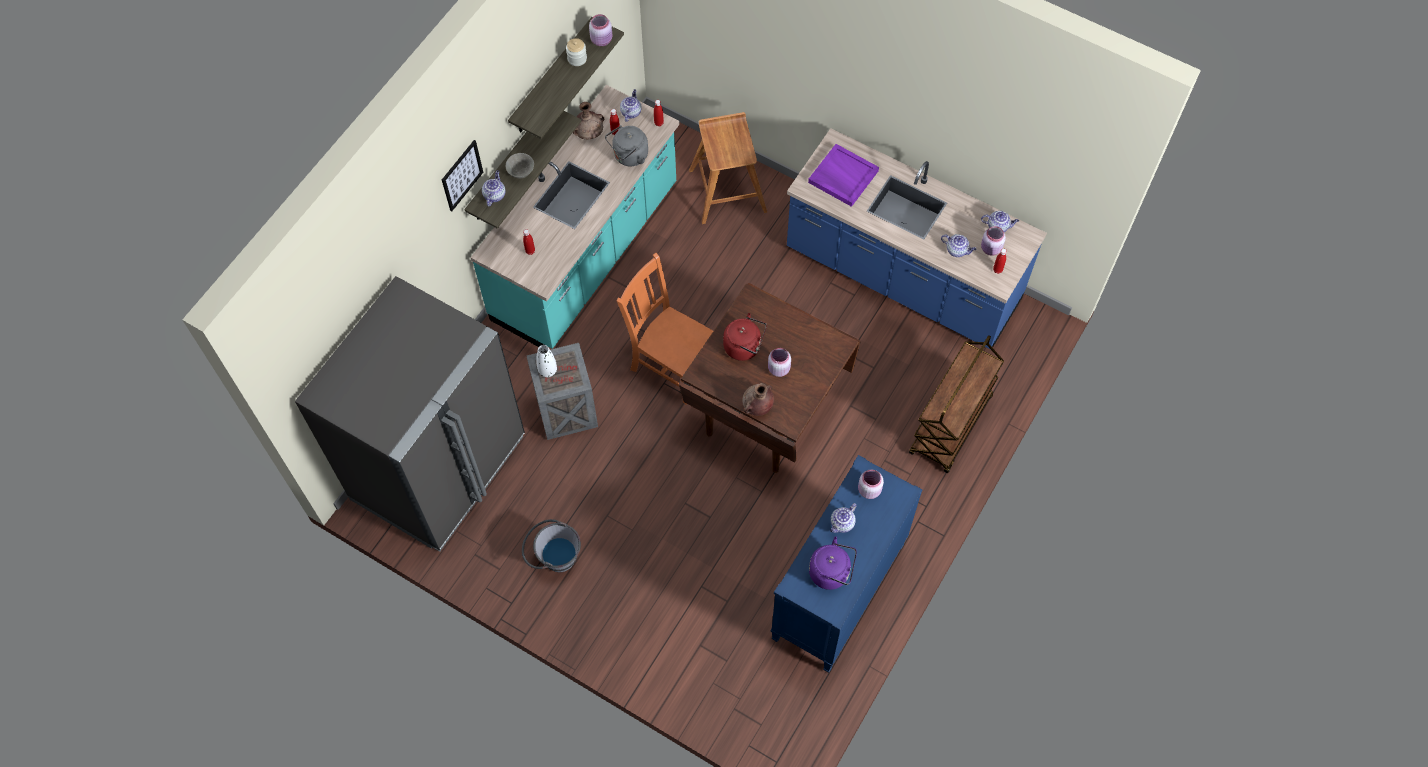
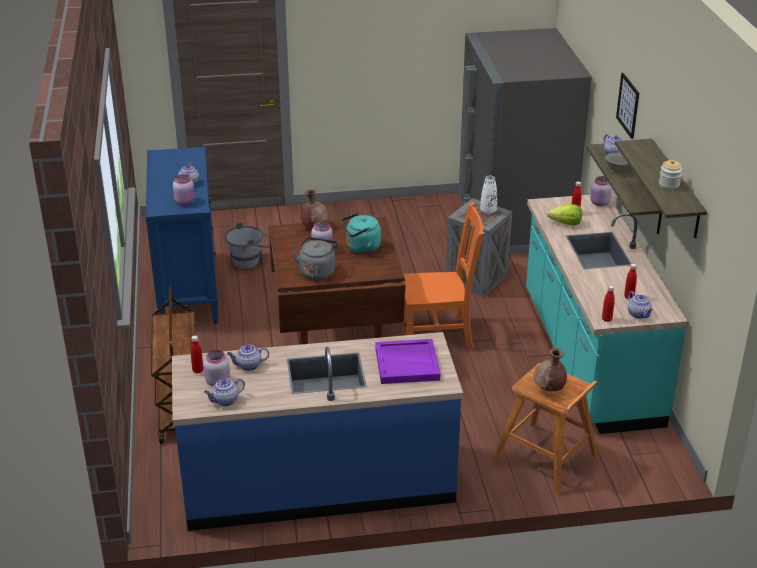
camera: 140 degrees right, 30 degrees down
grey bucket [522,519,581,572] -> grey bucket moved to [225,223,270,269]
brown vase [573,102,604,139] -> brown vase moved to [534,348,567,391]
pink jar [589,14,612,46] -> pink jar moved to [590,176,612,206]
grey kettle [605,125,648,166] -> grey kettle moved to [292,237,339,280]
red kettle [723,313,767,361] -> turquoise kettle [340,213,381,254]
purple kettle [809,536,857,590] -> none
none -> lettuce [547,204,582,225]

